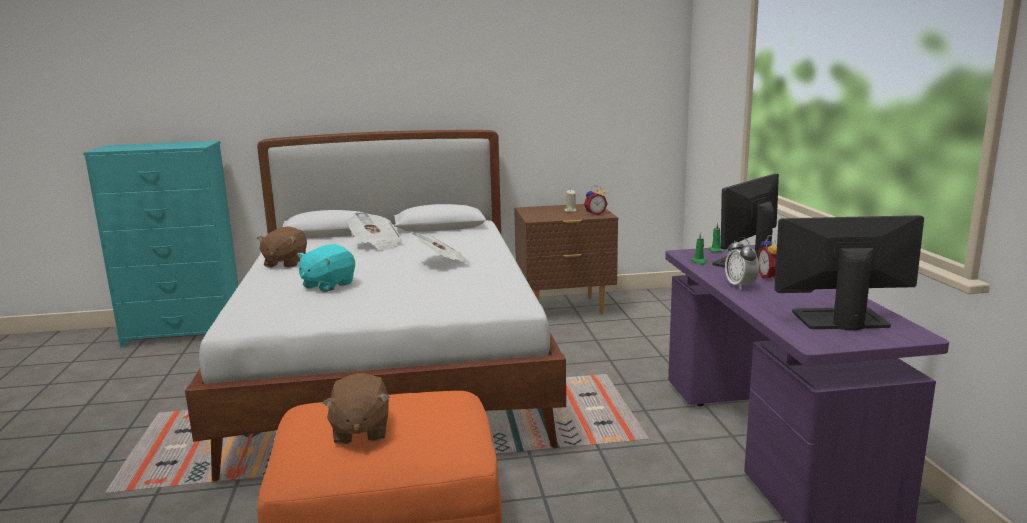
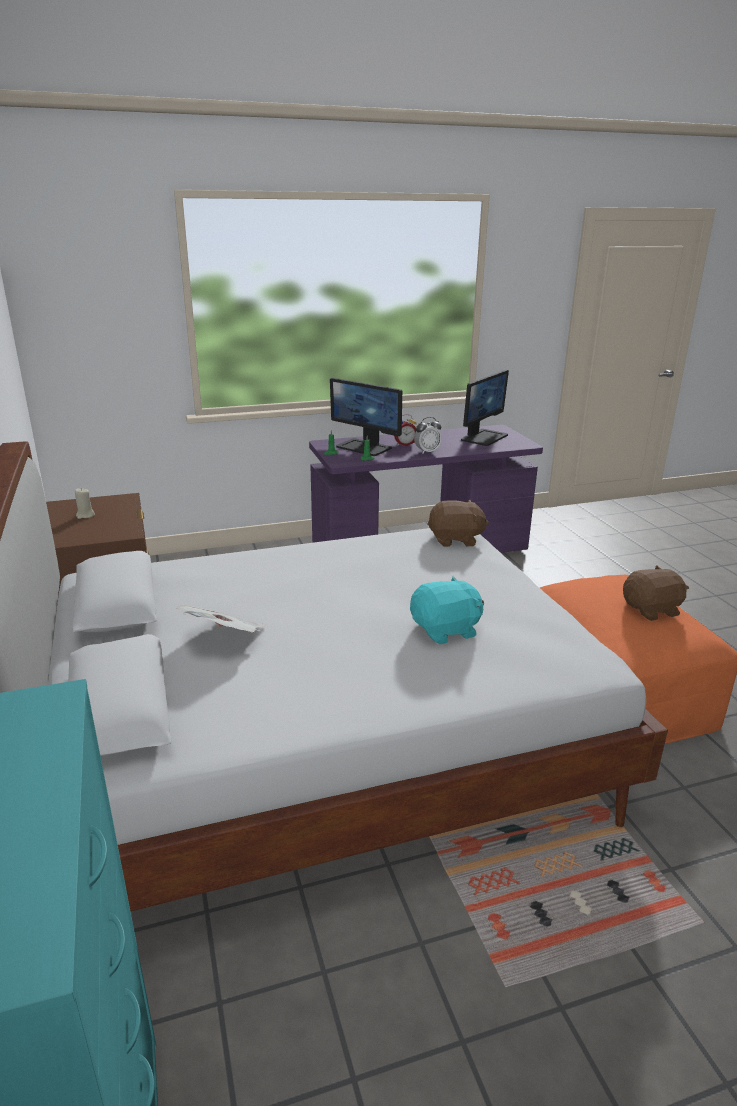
camera: 100 degrees left, 10 degrees up
brown plush toy [257,226,307,268] -> brown plush toy moved to [427,500,489,547]
turquoise plush toy [297,244,355,292] -> turquoise plush toy turned 45 degrees counterclockwise [410,576,484,644]
newspaper [410,232,472,264] -> none
alarm clock [584,185,608,215] -> none
monitor [774,215,924,330] -> monitor turned 135 degrees counterclockwise [461,370,509,446]

